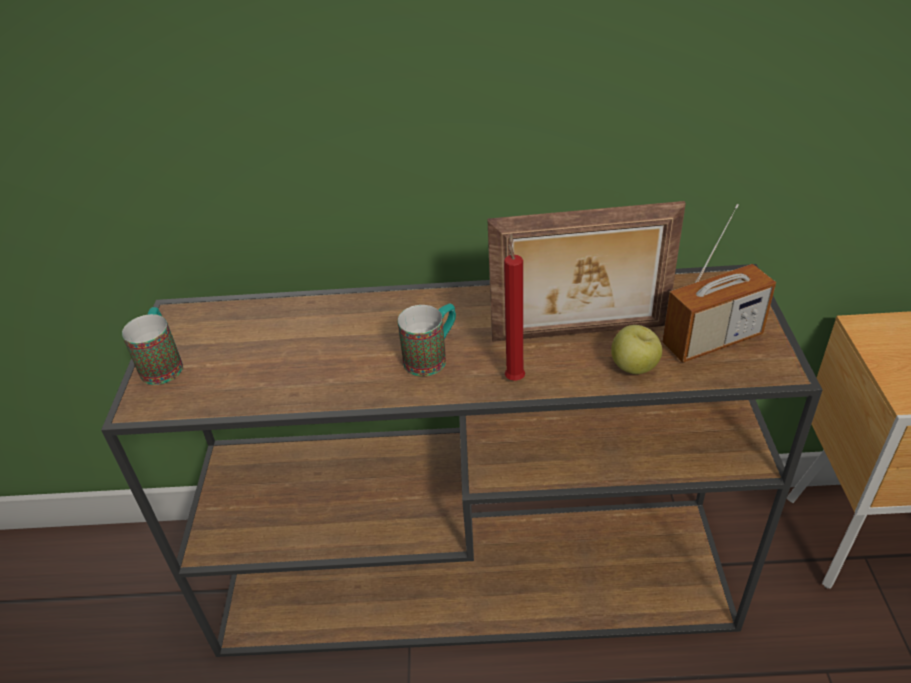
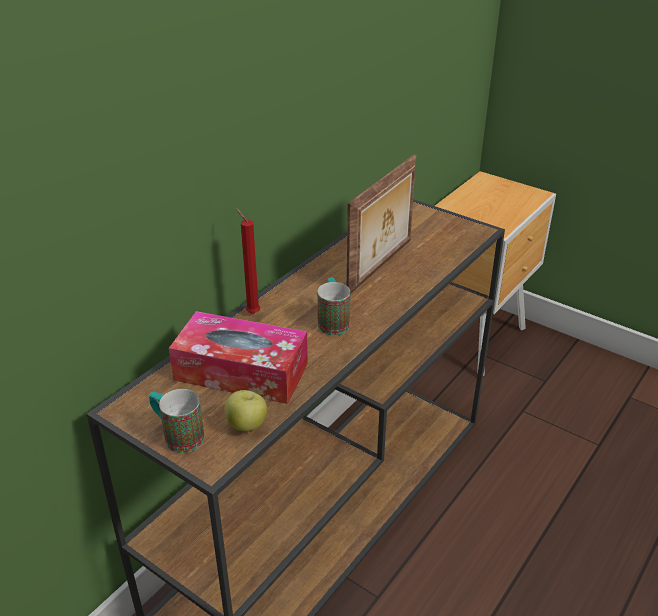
camera: 55 degrees left, 5 degrees down
red candle [504,233,525,381] -> red candle moved to [236,208,260,314]
apple [611,325,662,374] -> apple moved to [224,390,267,431]
radio [662,204,776,363] -> none
none -> tissue box [169,311,308,404]

